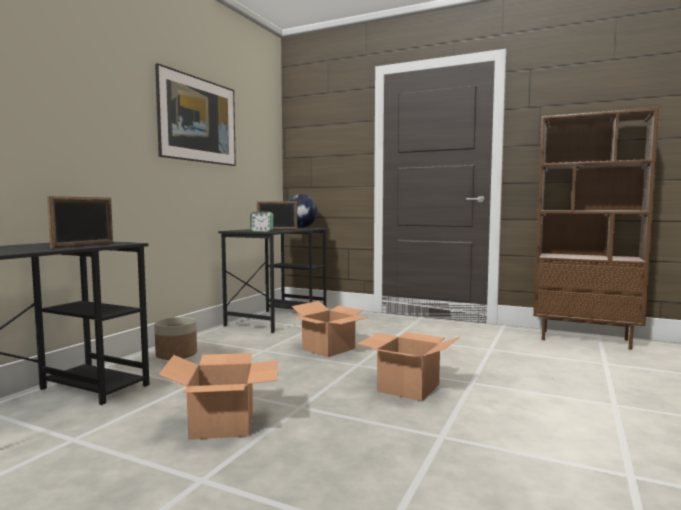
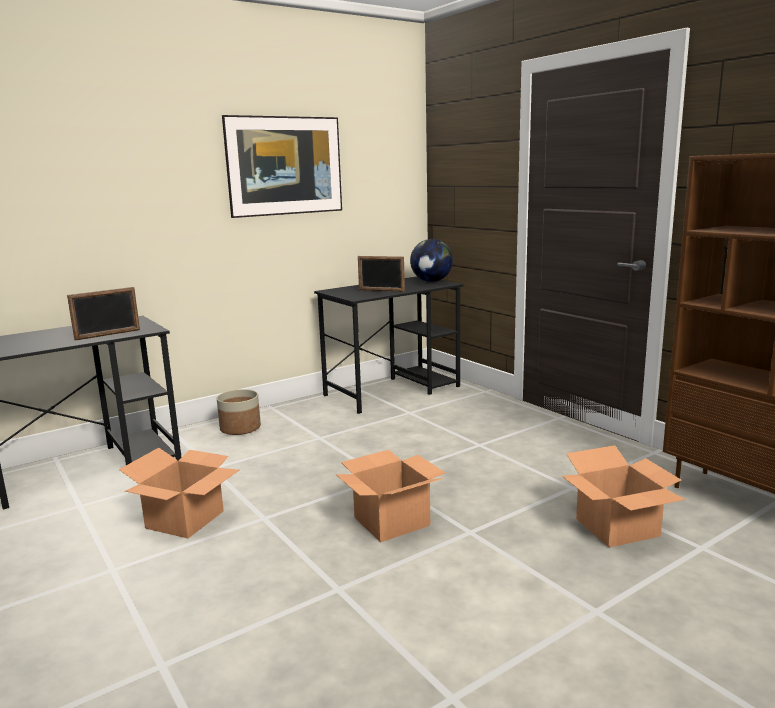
camera: 30 degrees right, 10 degrees up
alarm clock [250,211,273,232] -> none
cardboard box [291,301,368,357] -> cardboard box moved to [562,445,685,547]

